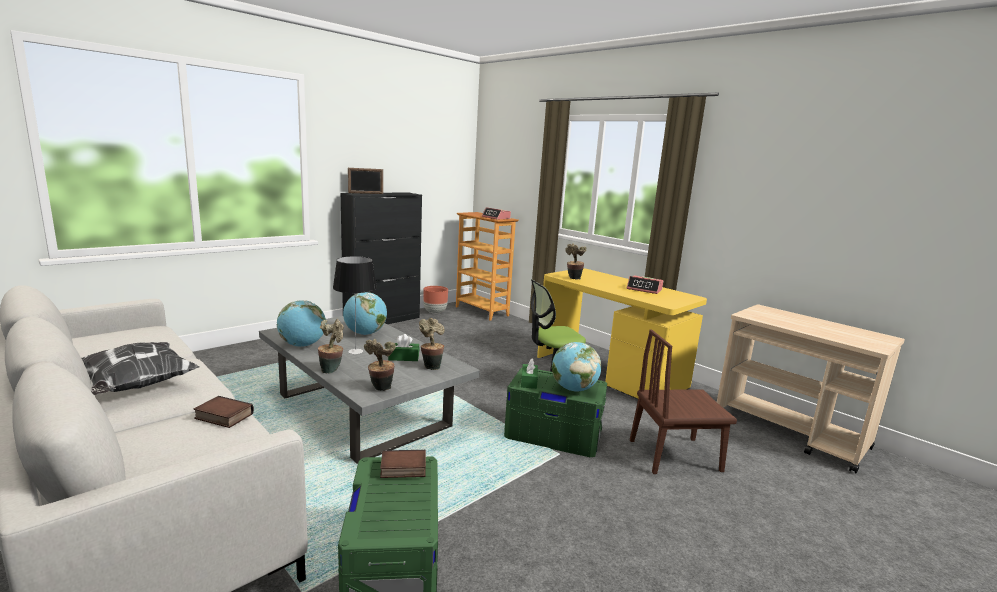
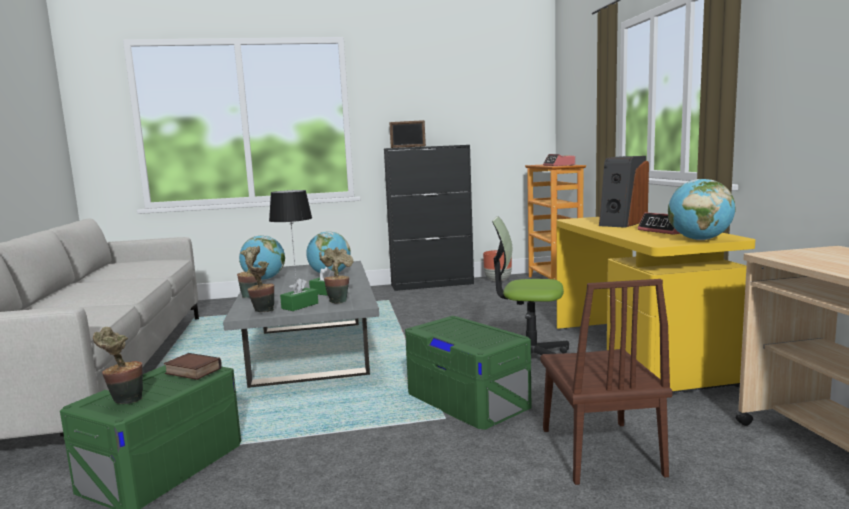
camera: 35 degrees right, 5 degrees down
pillow [81,342,200,395] -> none
book [193,396,254,428] -> none
green tissue box [521,359,538,389] -> green tissue box moved to [280,278,318,311]
globe [552,342,601,392] -> globe moved to [668,179,736,240]
potted plant [566,243,587,279] -> potted plant moved to [93,327,143,404]
brown chair [630,329,737,474] -> brown chair turned 120 degrees counterclockwise [540,279,673,485]
none -> speaker [599,156,649,228]

